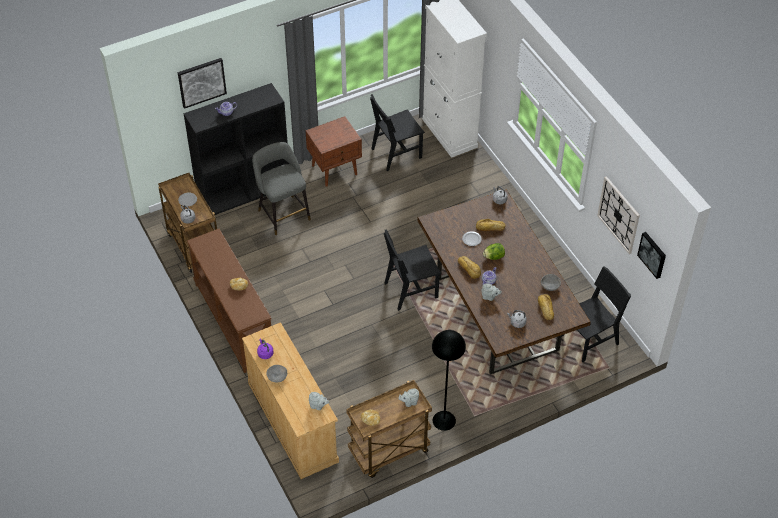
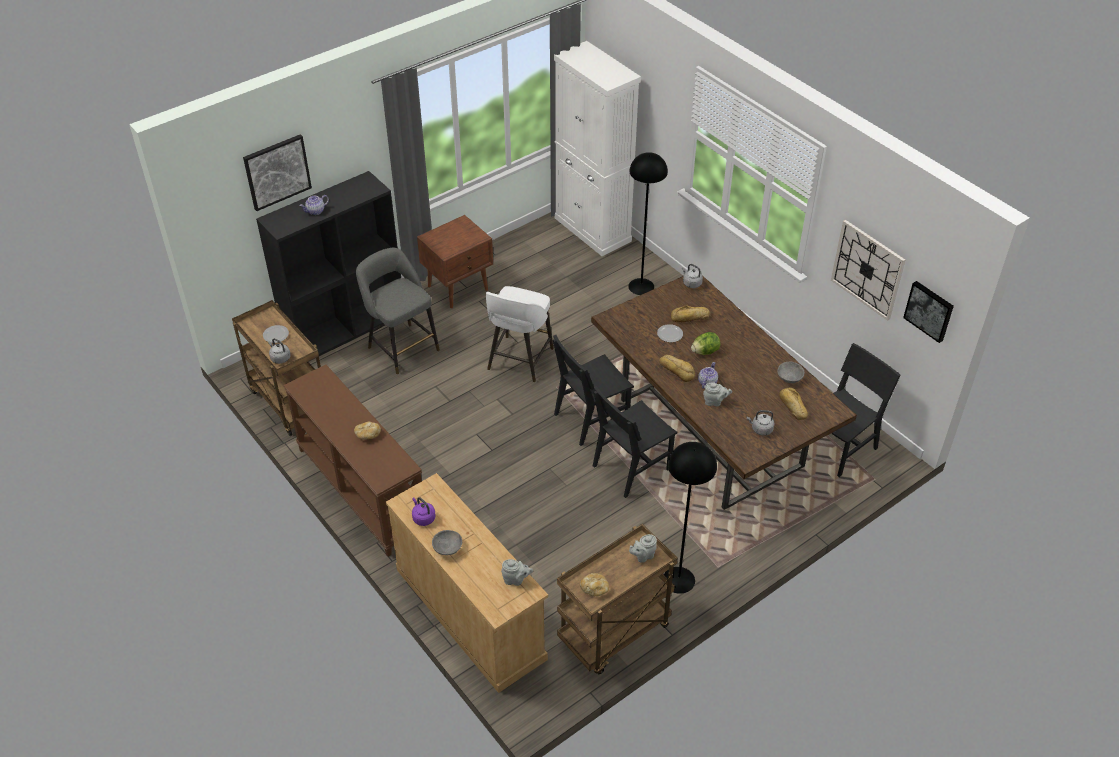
camera: 10 degrees left, 5 degrees down
black chair [370,94,425,171] -> black chair moved to [593,386,677,498]
none -> white stool [486,286,554,382]
none -> black floor lamp [628,152,668,295]

